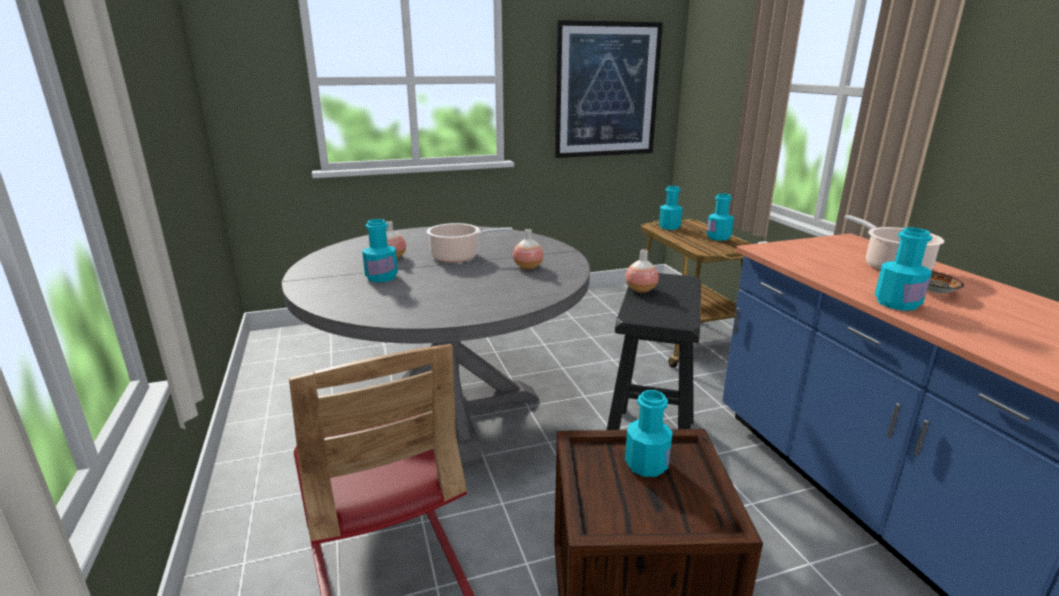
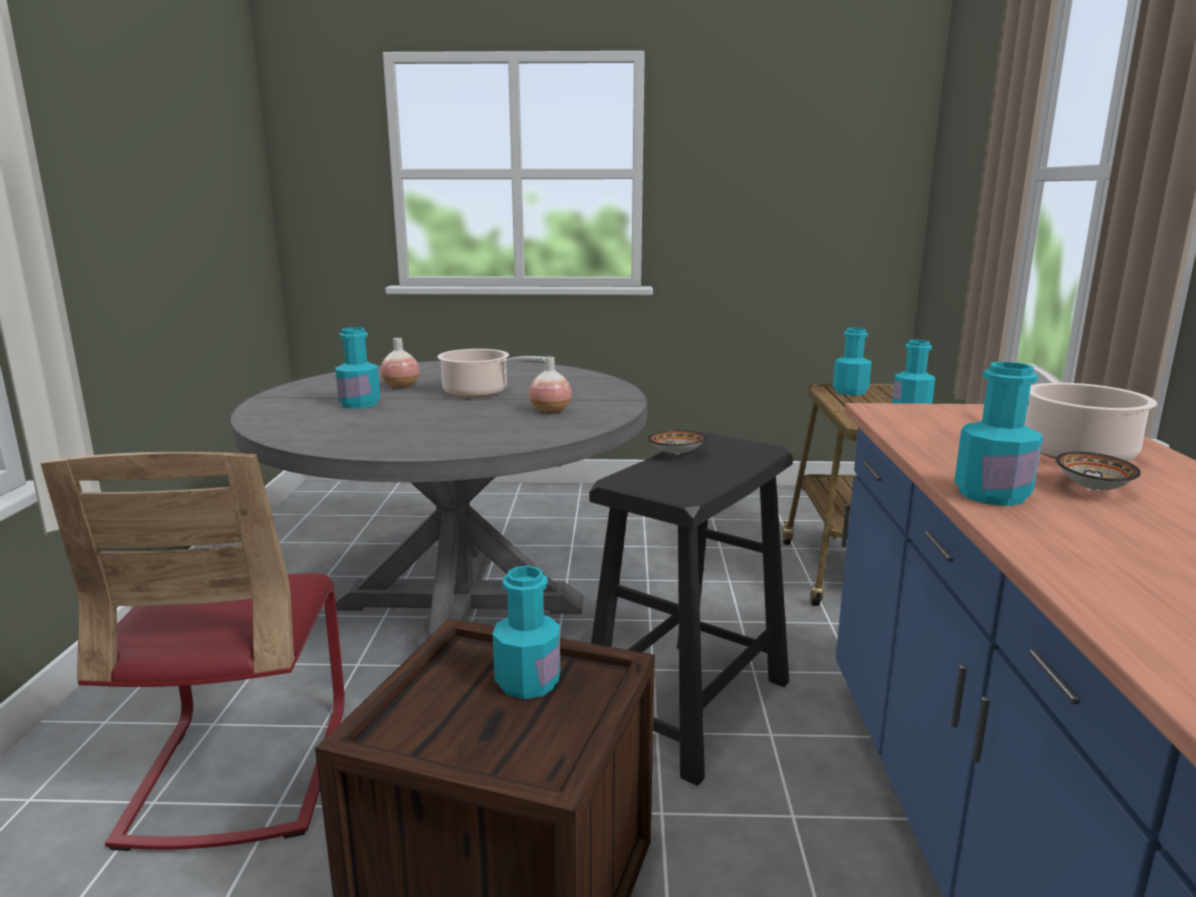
camera: 20 degrees right, 5 degrees down
picture [555,20,663,158] -> none
vase [625,249,659,293] -> bowl [648,430,708,455]

